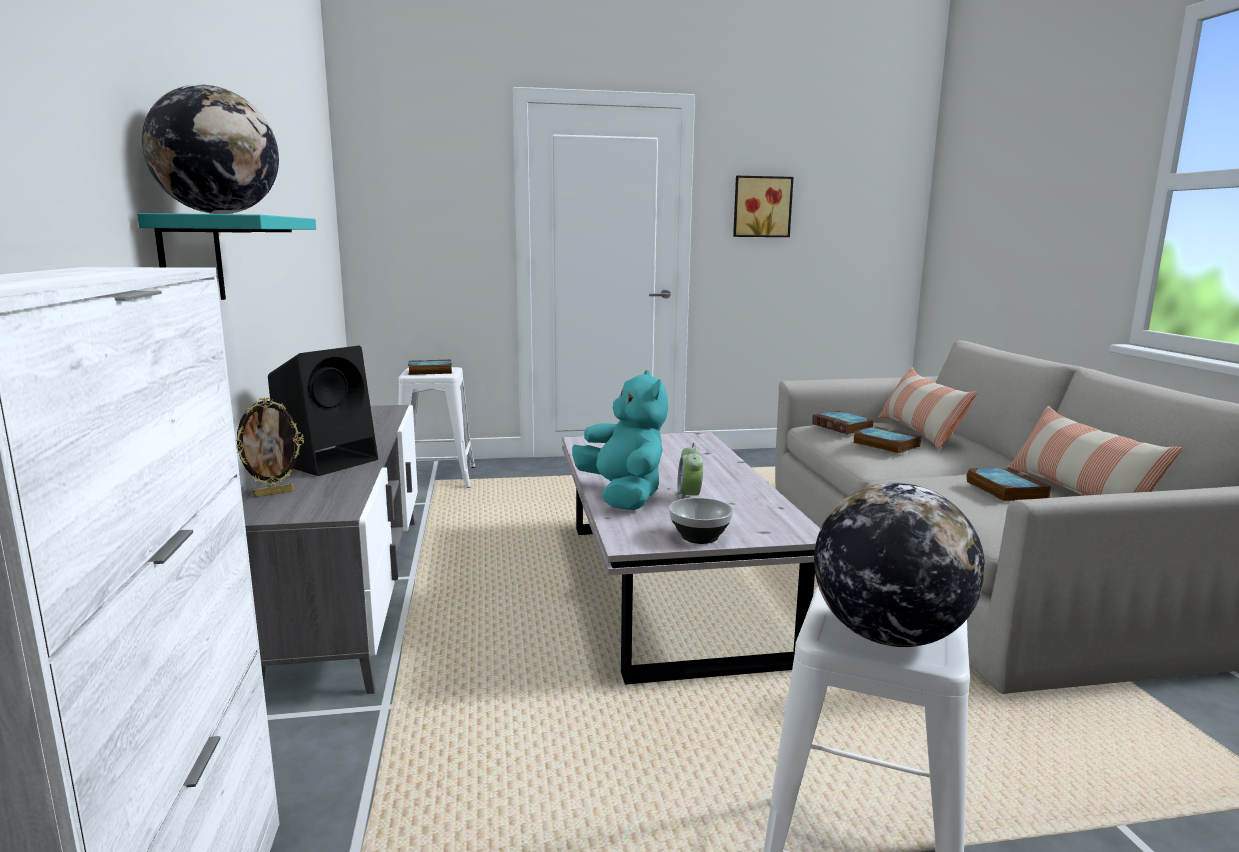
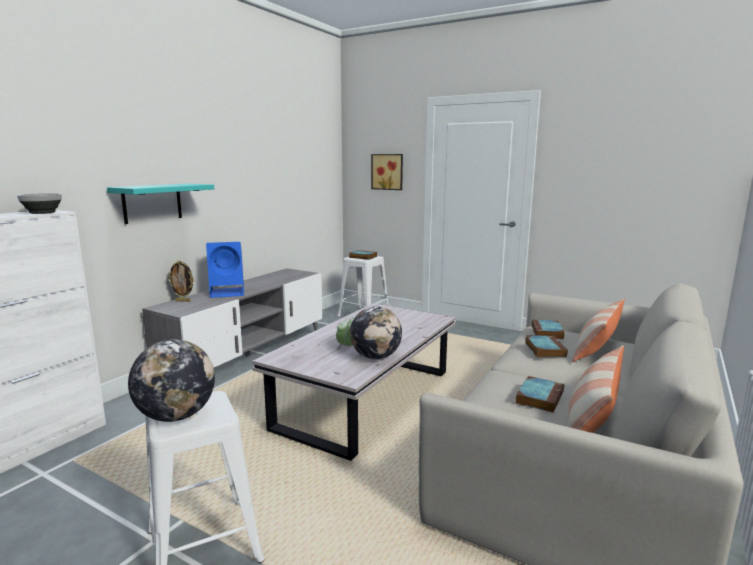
camera: 40 degrees right, 0 degrees up
globe [142,84,279,214] -> globe moved to [350,306,402,359]
black speaker [268,346,378,476] -> blue speaker [206,242,244,298]
turquoise plush toy [572,370,668,510] -> none
bowl [669,498,733,544] -> bowl moved to [17,193,62,214]
picture [733,176,794,237] -> picture moved to [371,154,403,190]

